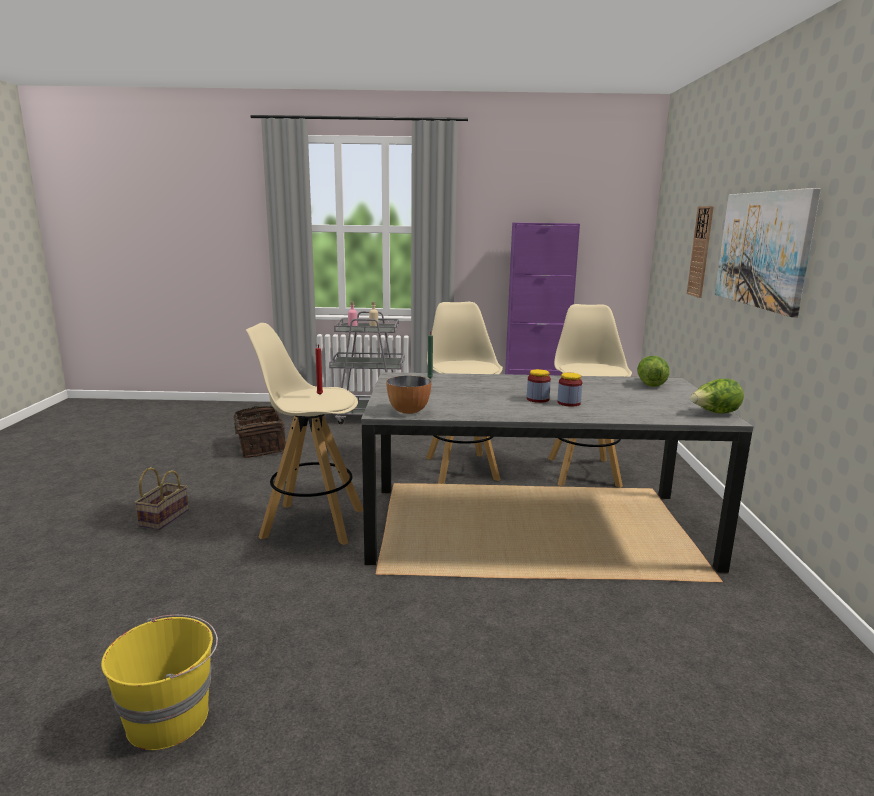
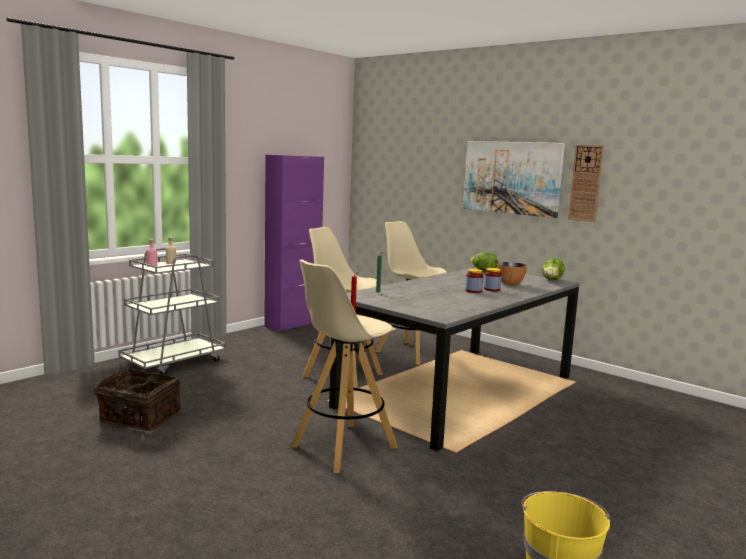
camera: 50 degrees left, 5 degrees down
basket [135,467,189,530] -> none
bowl [386,376,431,414] -> bowl moved to [497,262,527,285]
wall clock [687,206,714,298] -> wall clock moved to [568,145,604,222]

